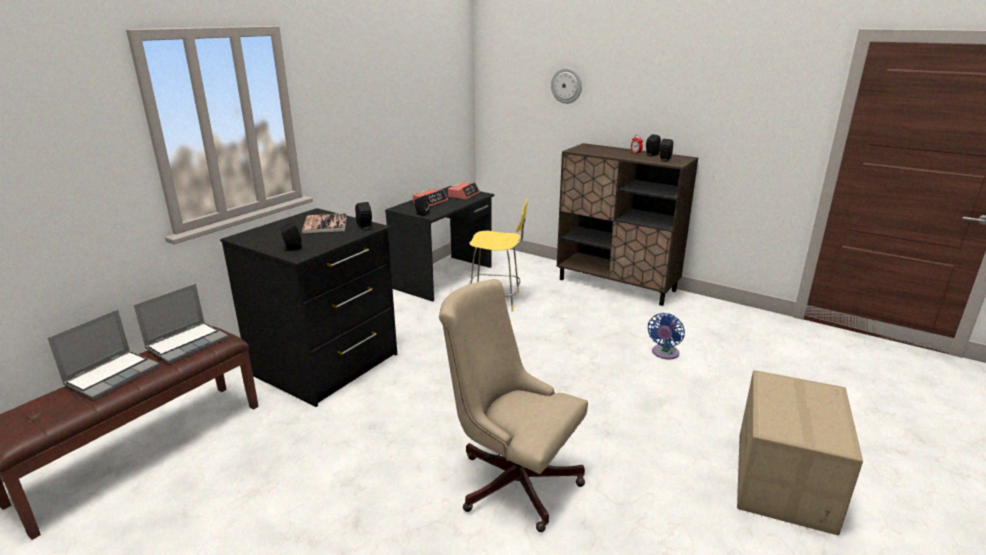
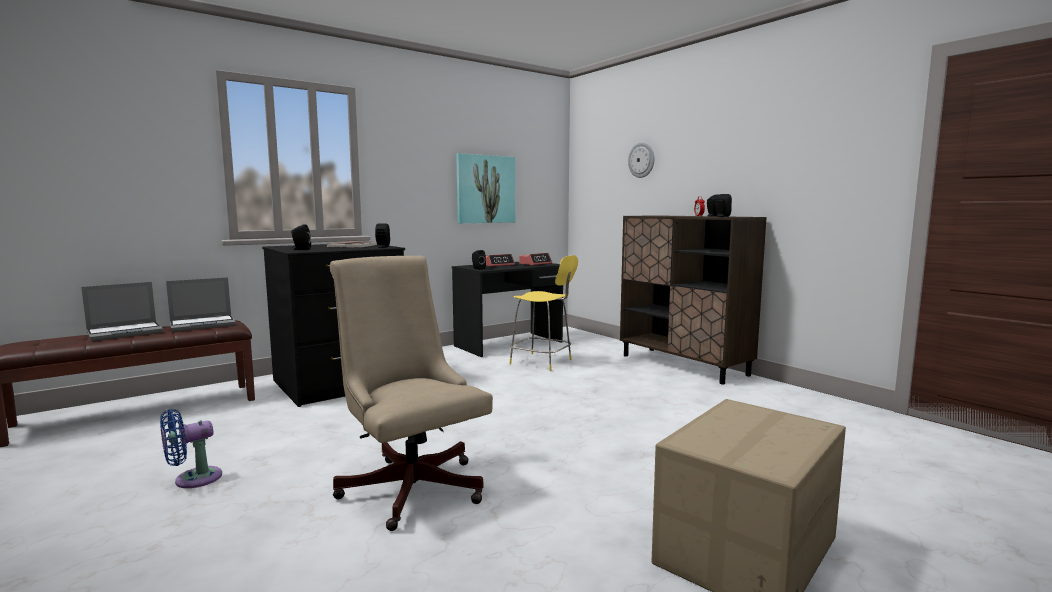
camera: 20 degrees right, 15 degrees down
blue fan [648,313,685,359] -> blue fan moved to [160,409,222,488]
none -> picture [456,153,515,223]

